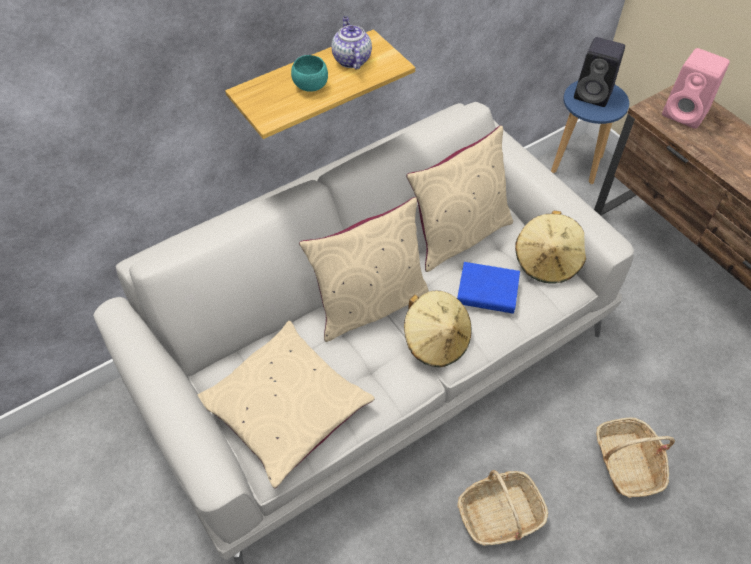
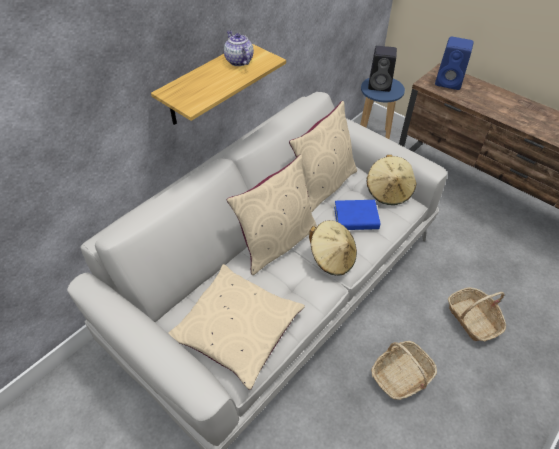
camera: 15 degrees left, 5 degrees down
turquoise bowl [291,55,328,92] -> none
pink speaker [662,48,730,129] -> blue speaker [435,37,474,90]

